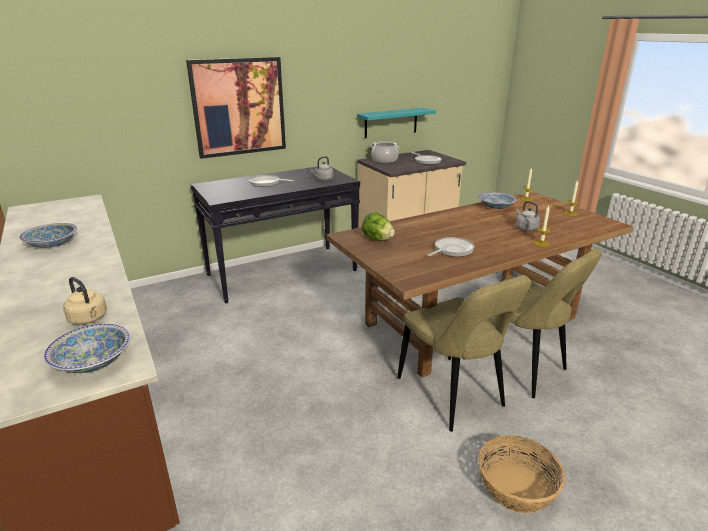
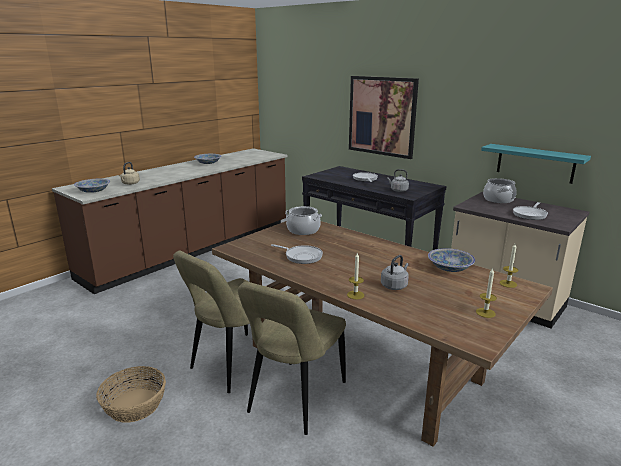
camera: 70 degrees right, 5 degrees down
lettuce [362,213,395,241] -> cooking pot [285,206,322,235]

